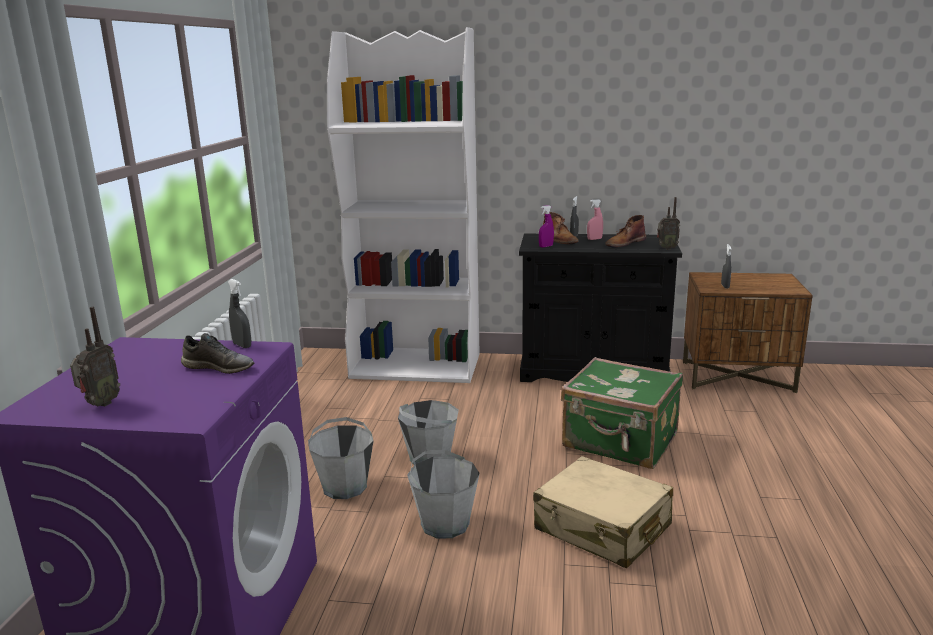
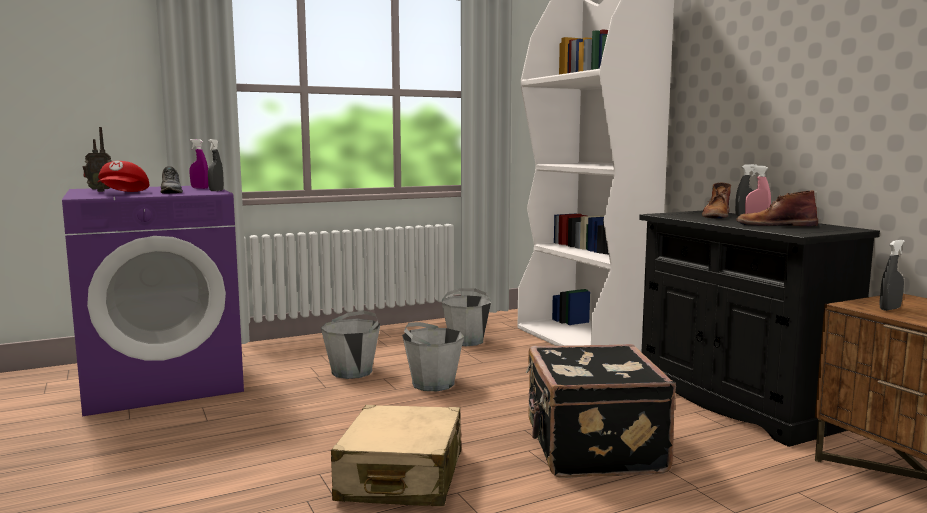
camera: 55 degrees right, 10 degrees down
grey bucket [407,450,480,539] -> grey bucket moved to [442,288,491,346]
purple spray bottle [539,205,554,247] -> purple spray bottle moved to [190,139,209,189]
green suitcase [561,357,683,469] -> black suitcase [526,344,676,478]
radio [657,197,680,250] -> none
none -> red cap [97,161,150,192]

